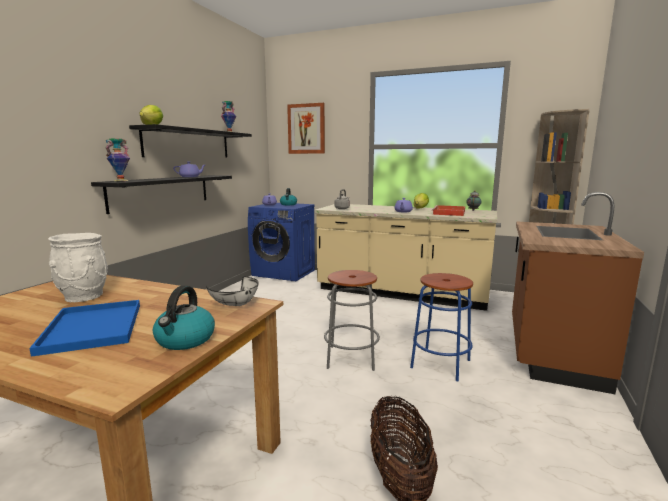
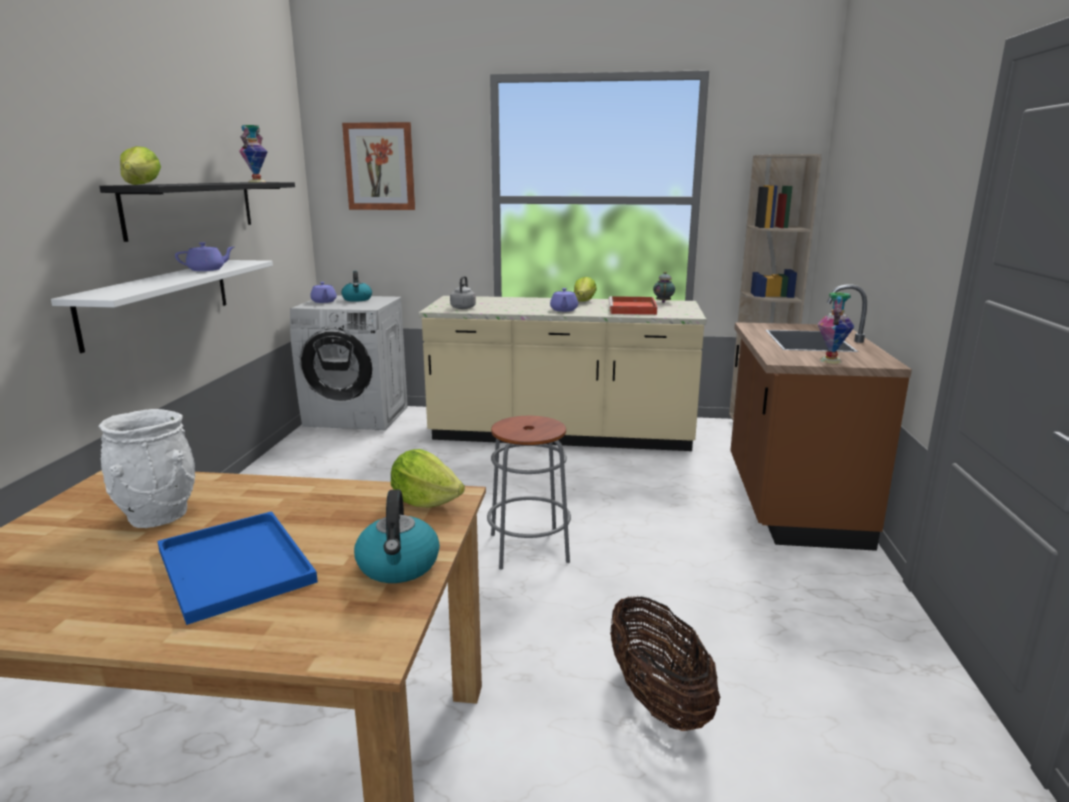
camera: 15 degrees left, 5 degrees up
black shelf [91,175,232,214] -> white shelf [51,260,273,353]
vase [105,139,130,181] -> vase moved to [818,292,854,364]
white bowl [206,277,259,306] -> lettuce [391,449,465,508]
blue washing machine [248,203,315,281] -> white washing machine [290,295,408,430]
blue stool [410,273,473,381] -> none

